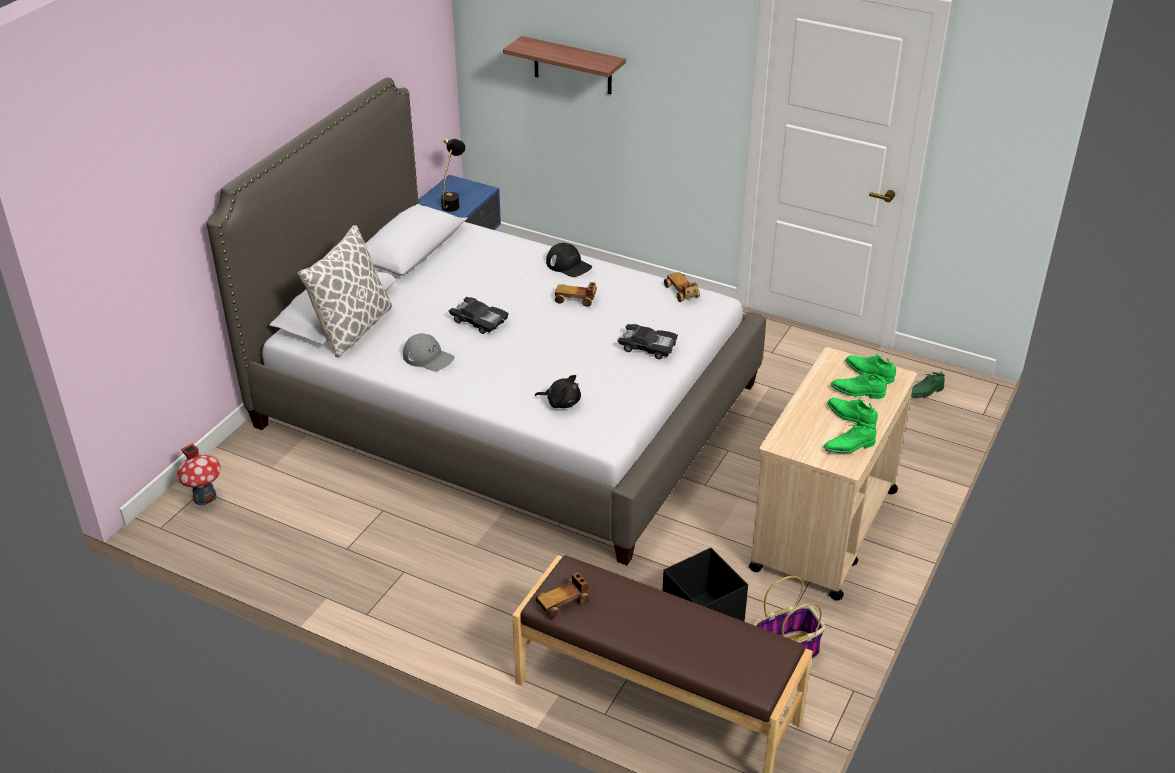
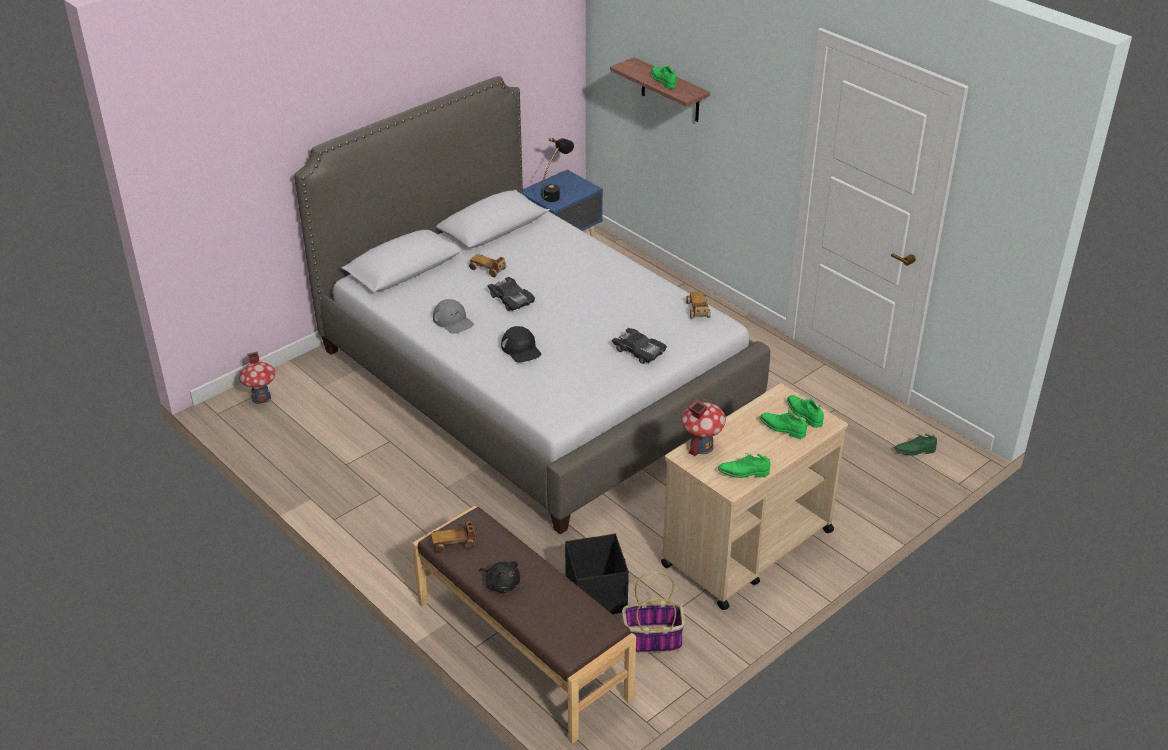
camera: 20 degrees right, 0 degrees up
pillow [298,225,392,357] -> none
black plush toy [535,375,581,408] -> black plush toy moved to [479,561,520,593]
black cap [546,243,592,277] -> black cap moved to [501,326,542,362]
toy car [555,282,597,307] -> toy car moved to [469,254,506,277]
green shoe [827,398,878,427] -> green shoe moved to [651,65,677,89]
none -> toy house [681,401,726,456]

